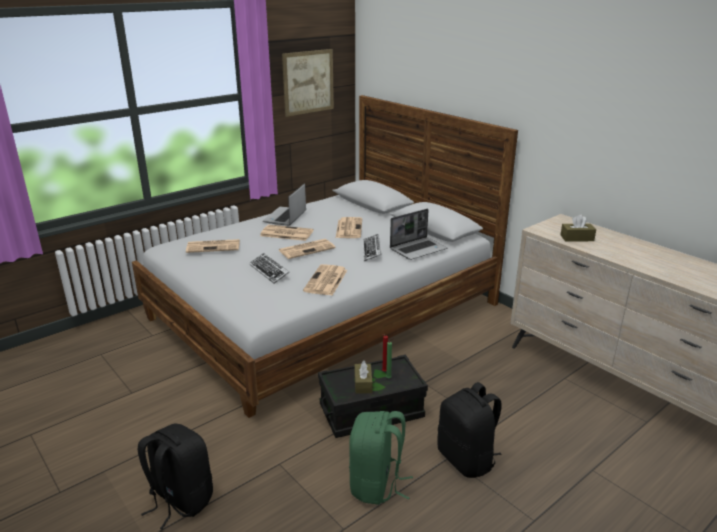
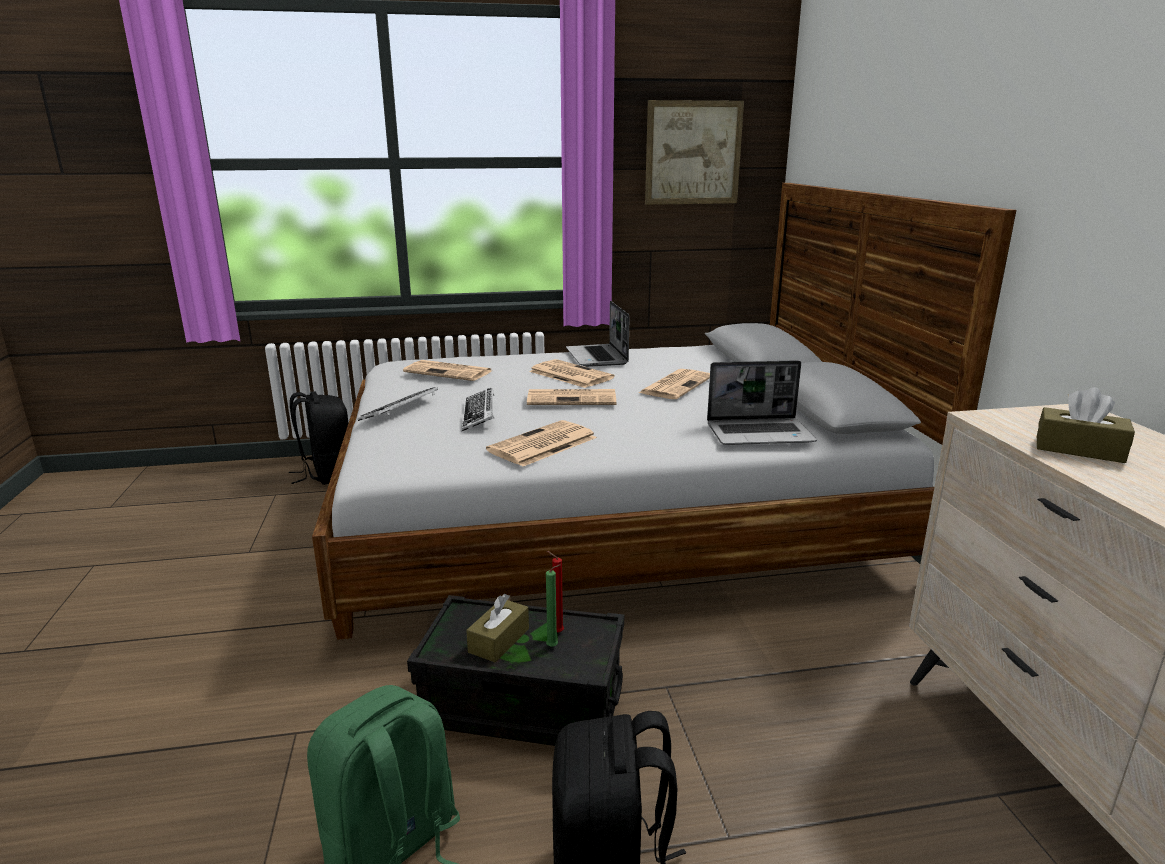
camera: 30 degrees right, 5 degrees down
black backpack [138,424,213,529] -> black backpack moved to [289,392,348,485]
laptop [263,184,306,226] -> laptop turned 60 degrees counterclockwise [566,301,629,367]
keyboard [363,234,381,261] -> keyboard moved to [358,387,438,421]

